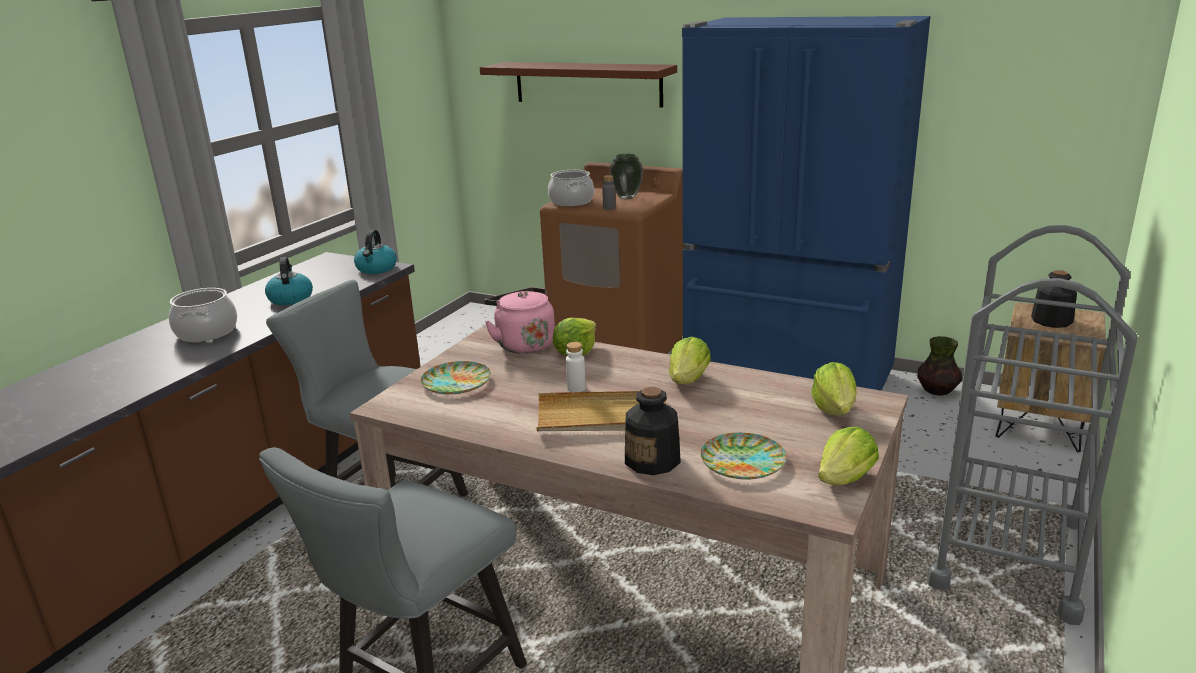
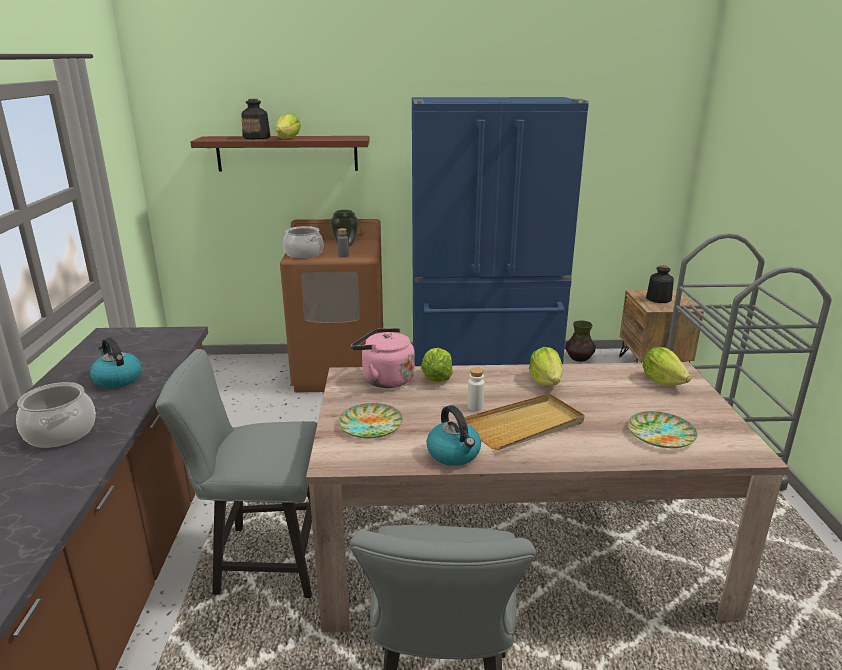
camera: 30 degrees left, 0 degrees up
kettle [354,230,397,274] -> kettle moved to [426,405,481,466]
bottle [625,387,681,475] -> bottle moved to [241,99,270,139]
lettuce [818,427,879,486] -> lettuce moved to [276,114,301,139]

